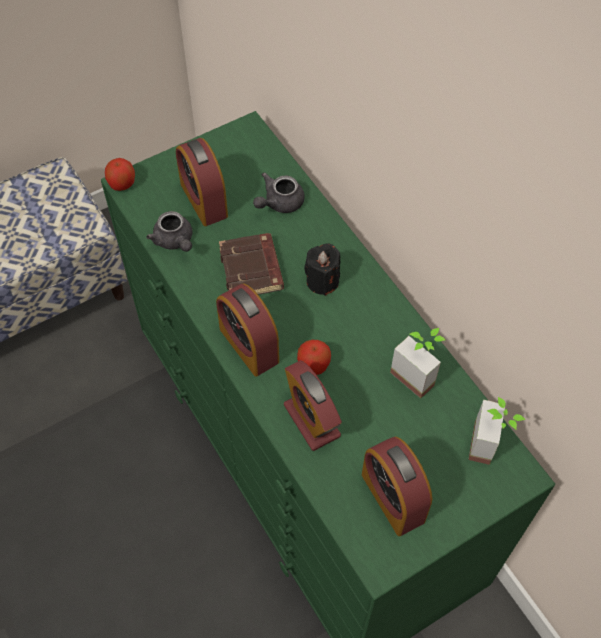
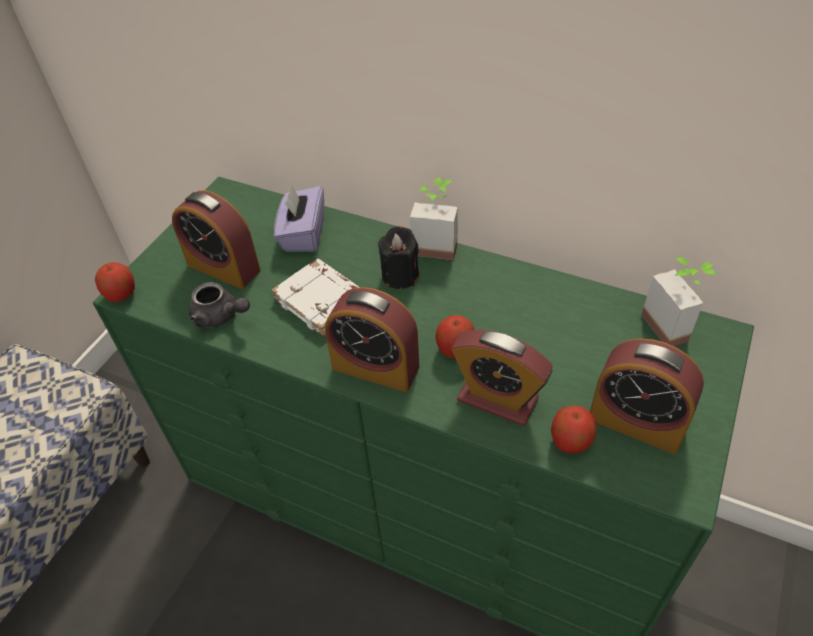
camera: 30 degrees left, 10 degrees down
brown book [219,233,284,294] -> white book [271,259,359,337]
grey teapot [253,172,305,213] -> purple tissue box [274,185,324,252]
potted plant [390,328,446,398] -> potted plant moved to [410,178,458,260]
none -> apple [551,406,597,454]

